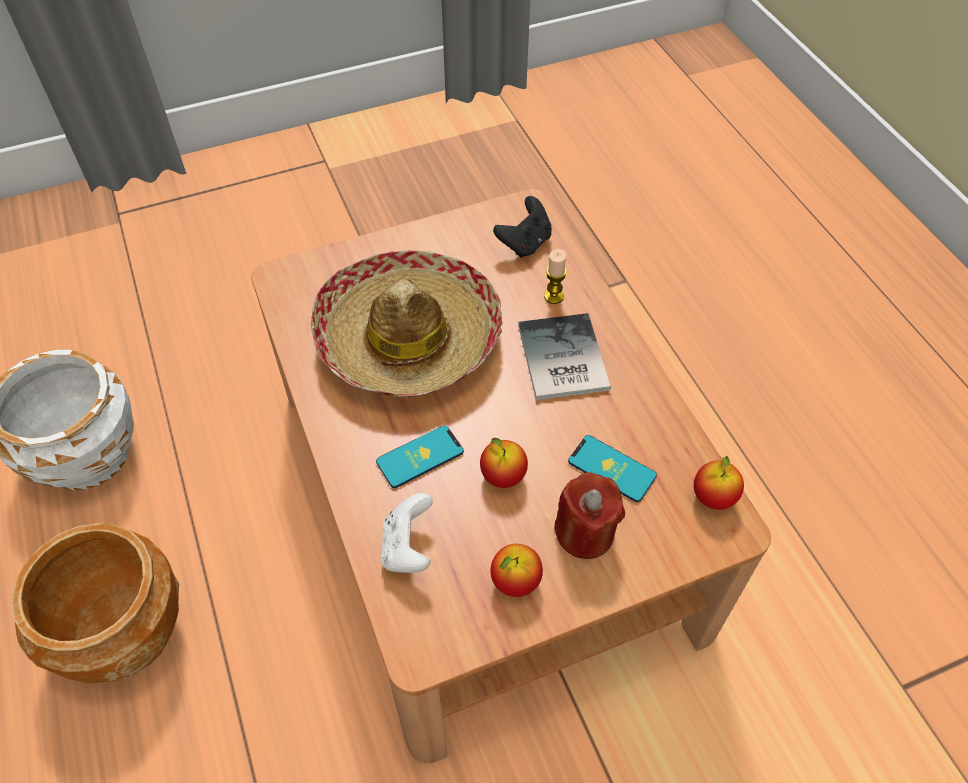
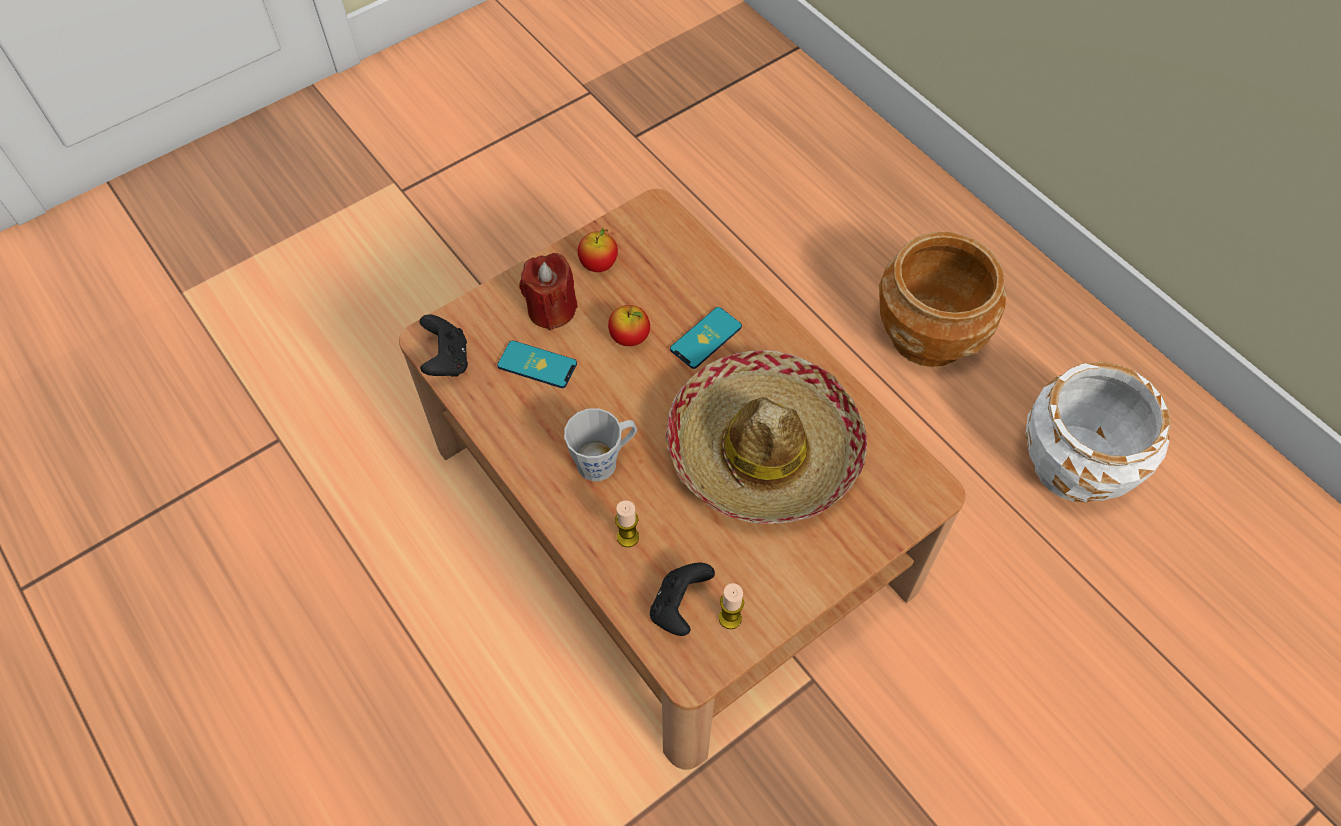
camera: 165 degrees right, 5 degrees up
white game controller [381,493,433,573] -> none
book [518,313,611,400] -> grey mug [564,408,637,481]
apple [694,456,744,510] -> black game controller [420,315,468,377]
none -> candle [719,583,744,629]

